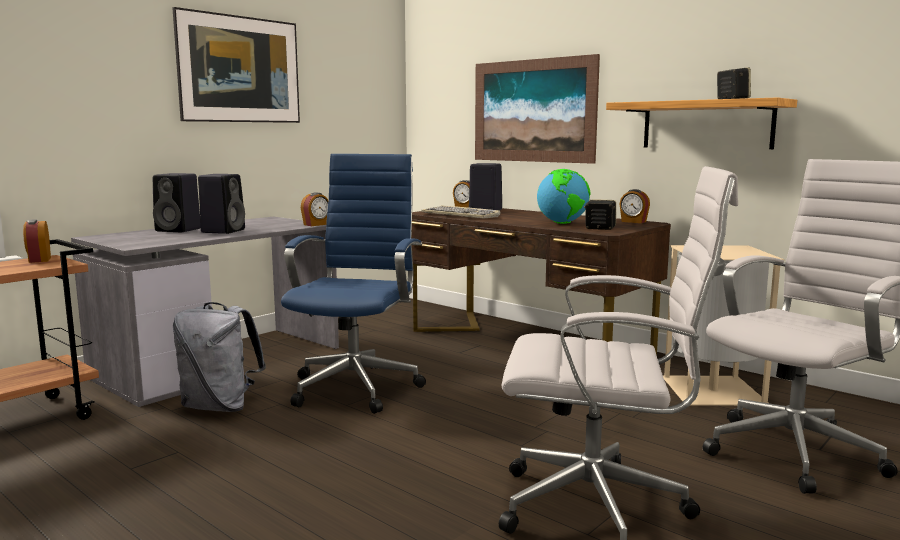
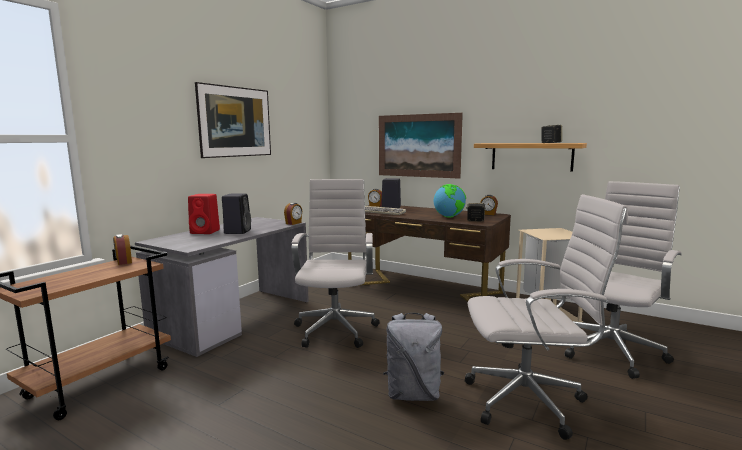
camera: 10 degrees left, 0 degrees up
black speaker [153,173,201,232] -> red speaker [188,194,220,234]
grey backpack [173,302,266,412] -> grey backpack moved to [383,313,444,401]
blue office chair [281,154,426,414] -> white office chair [292,179,380,348]

